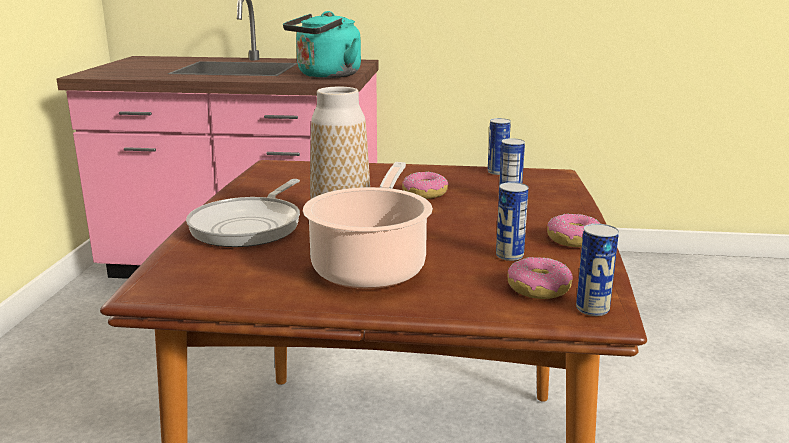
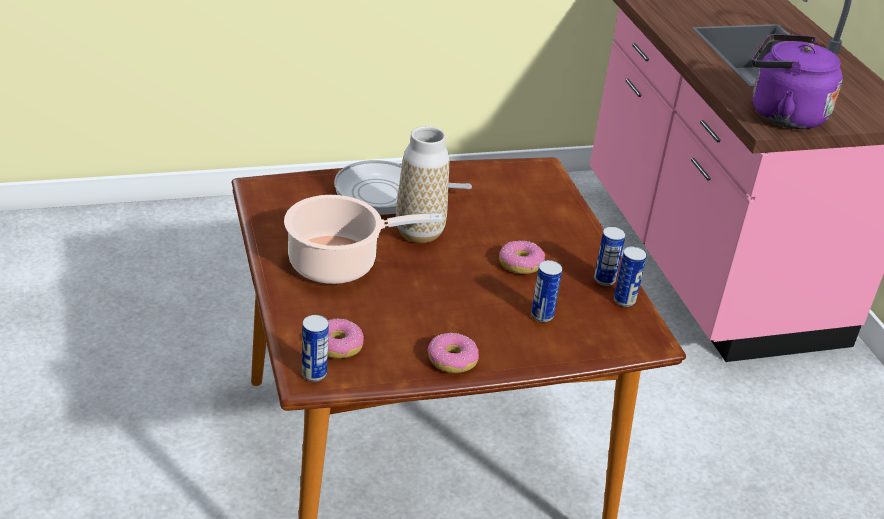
camera: 65 degrees right, 15 degrees up
turquoise kettle [283,11,361,78] -> purple kettle [752,34,843,129]
can [496,182,529,261] -> can moved to [594,227,626,286]

